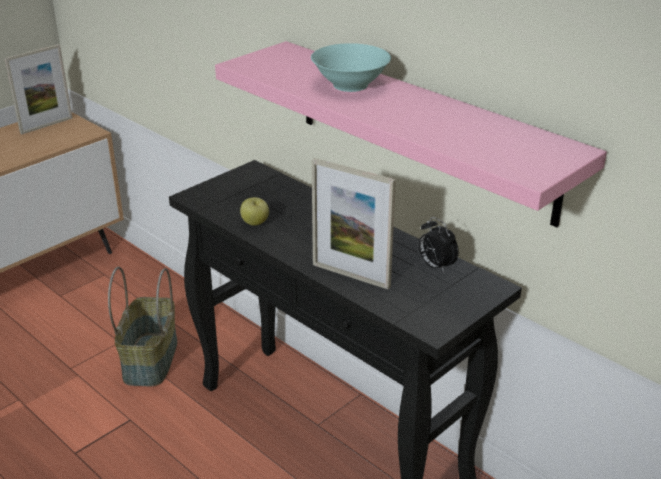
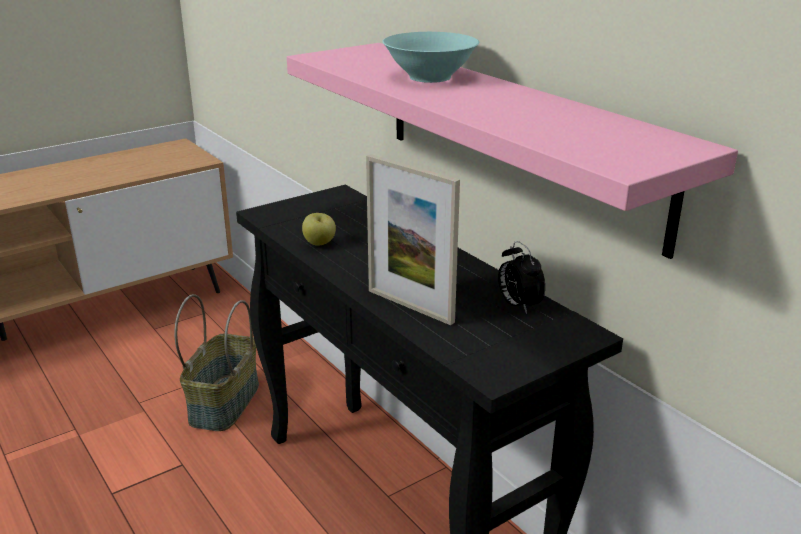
camera: 10 degrees right, 5 degrees down
picture frame [4,44,73,134] -> none

